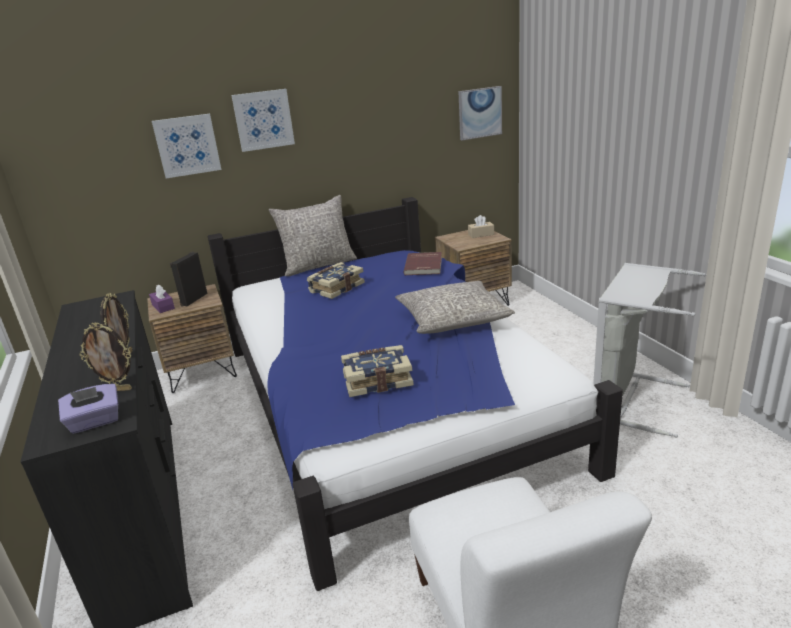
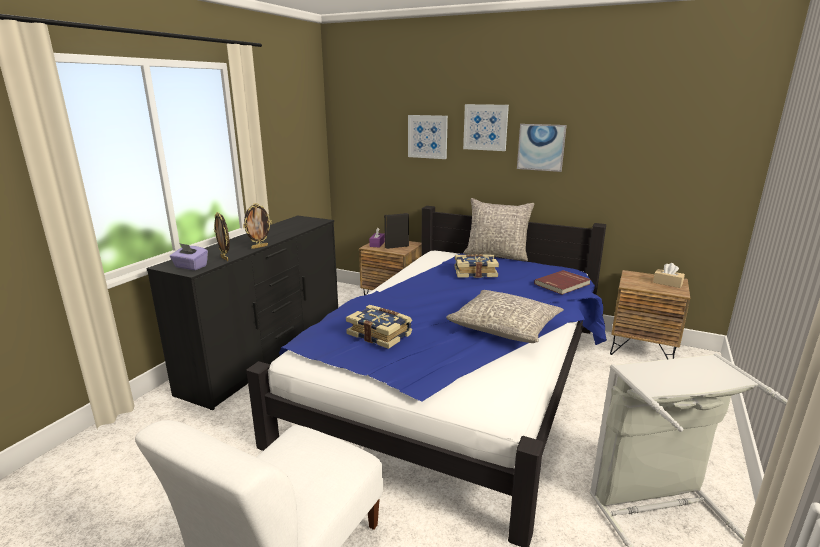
camera: 45 degrees right, 5 degrees down
picture [458,86,502,140] -> picture moved to [517,124,567,172]

